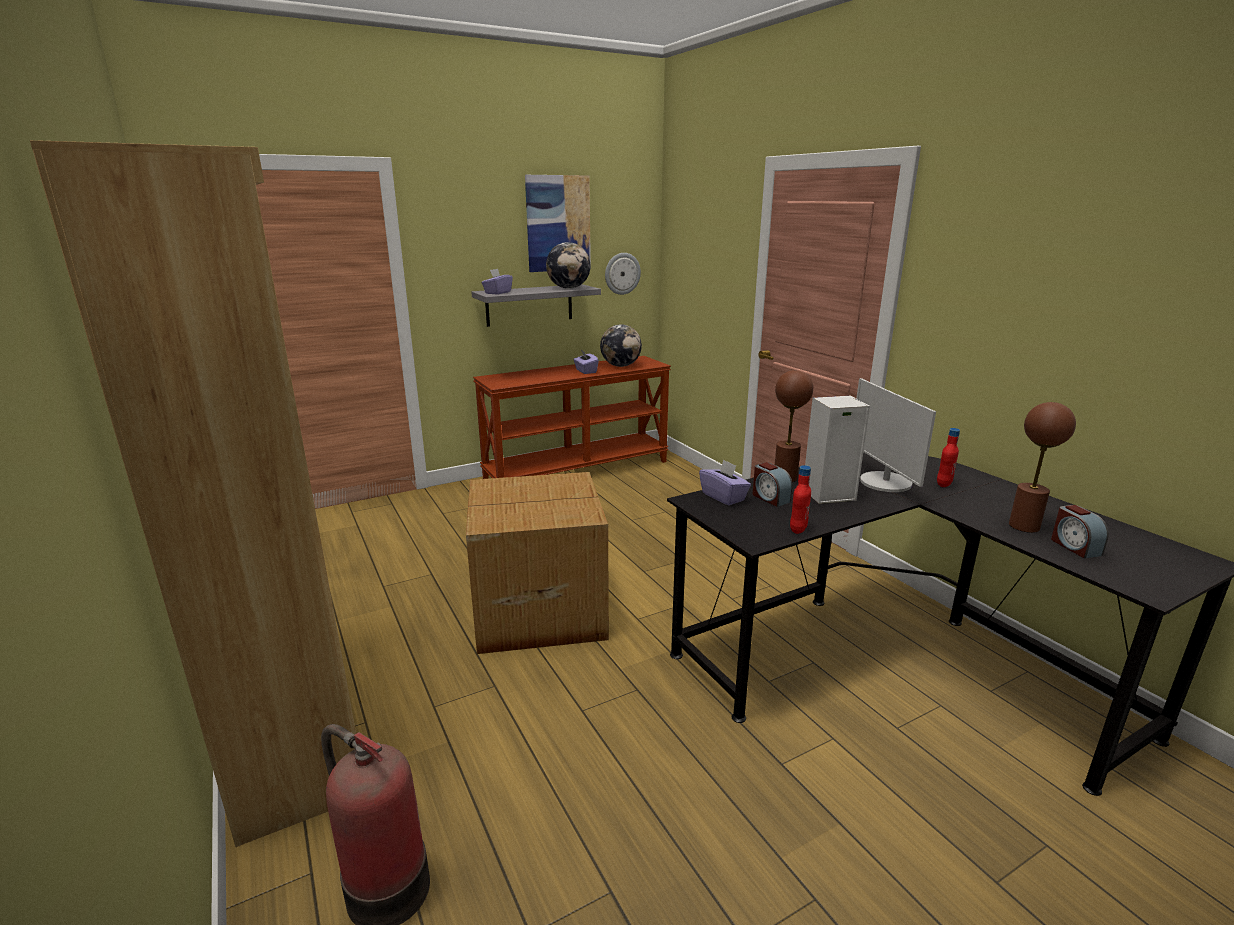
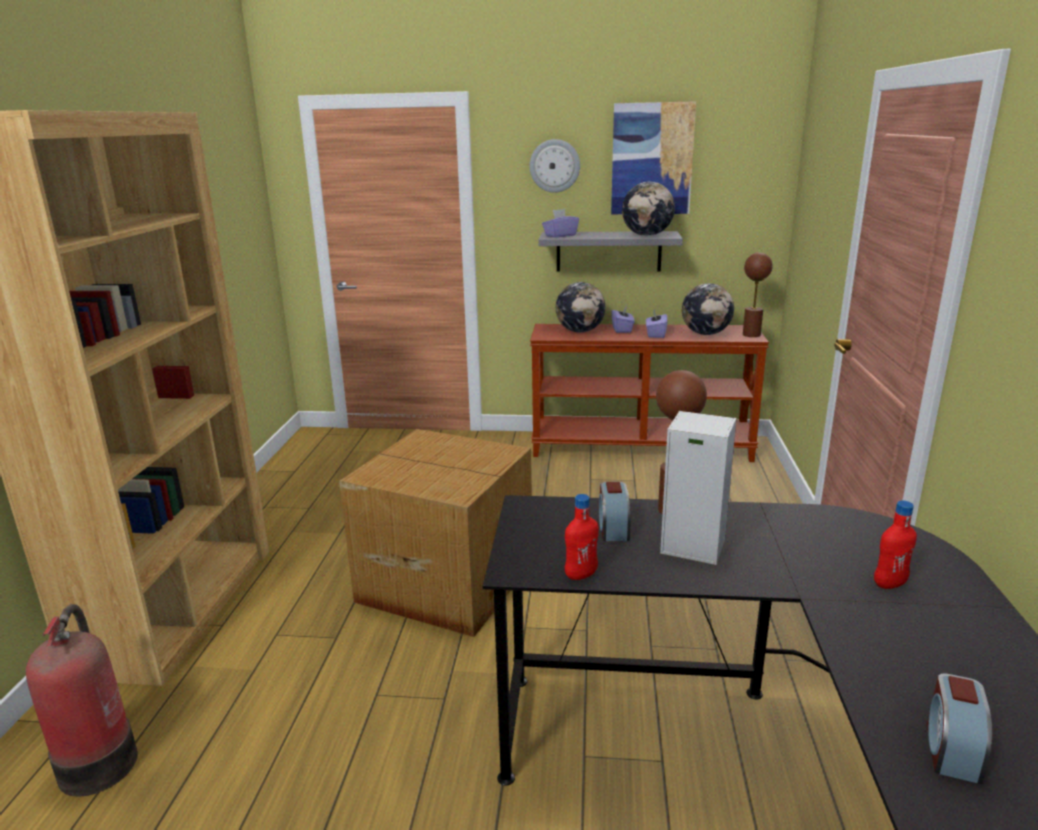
camera: 35 degrees right, 0 degrees up
wall clock [605,253,641,295] -> wall clock moved to [530,139,580,193]
purple tissue box [699,459,751,505] -> purple tissue box moved to [611,306,635,333]
monitor [856,378,936,492] -> none
brown table lamp [1009,402,1076,533] -> brown table lamp moved to [743,253,773,337]
none -> globe [556,282,605,333]

